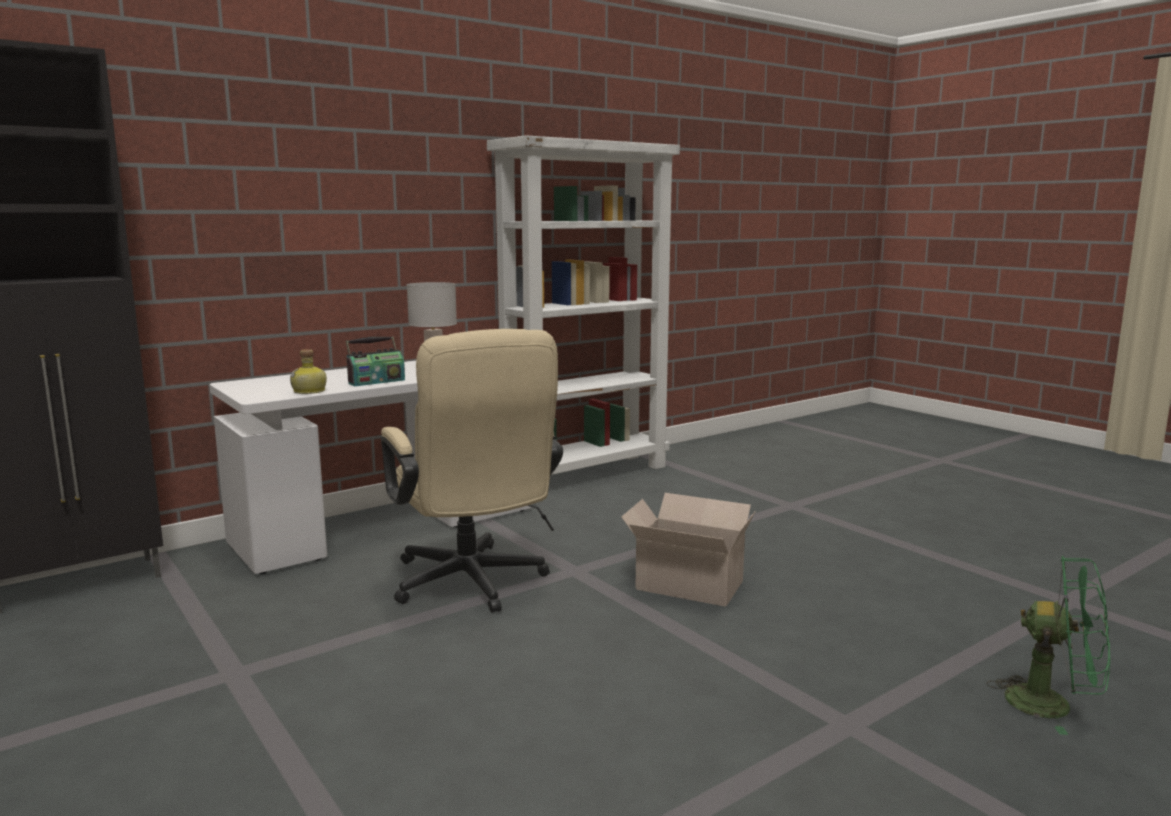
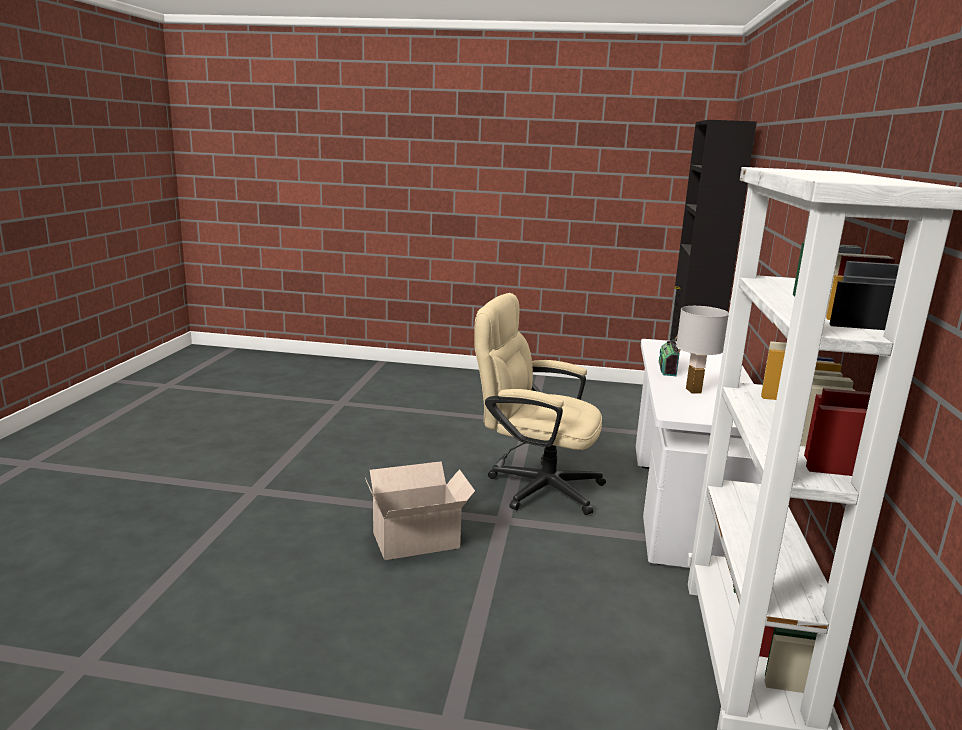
camera: 135 degrees right, 5 degrees up
bottle [290,349,327,394] -> none
green fan [986,555,1110,735] -> none

